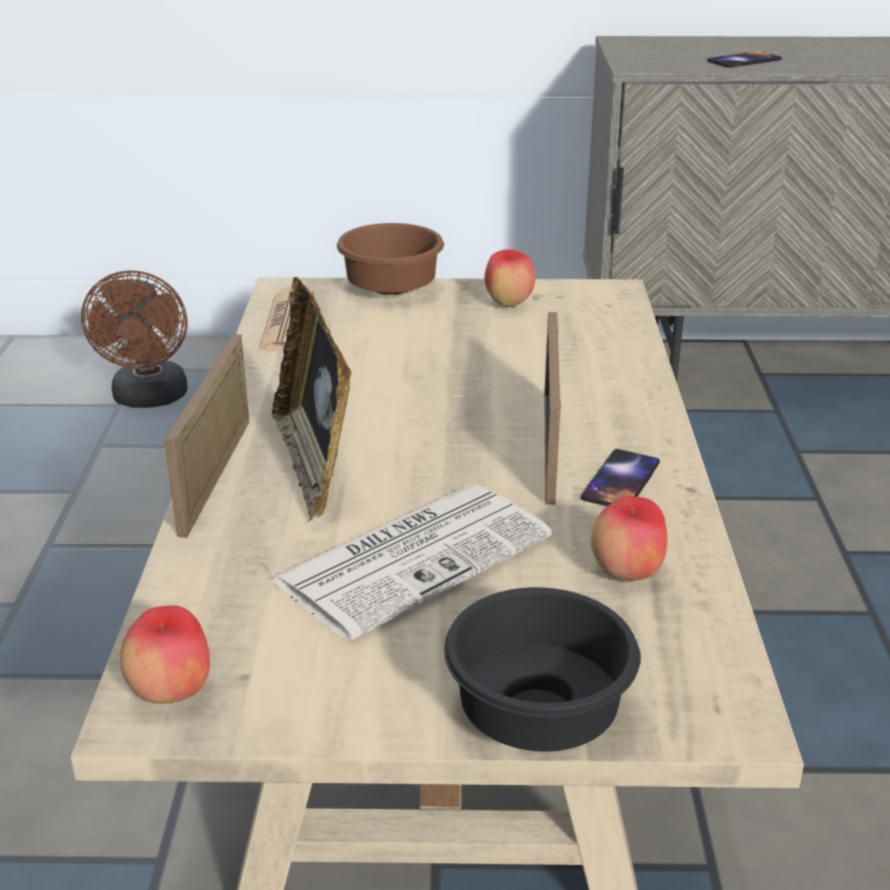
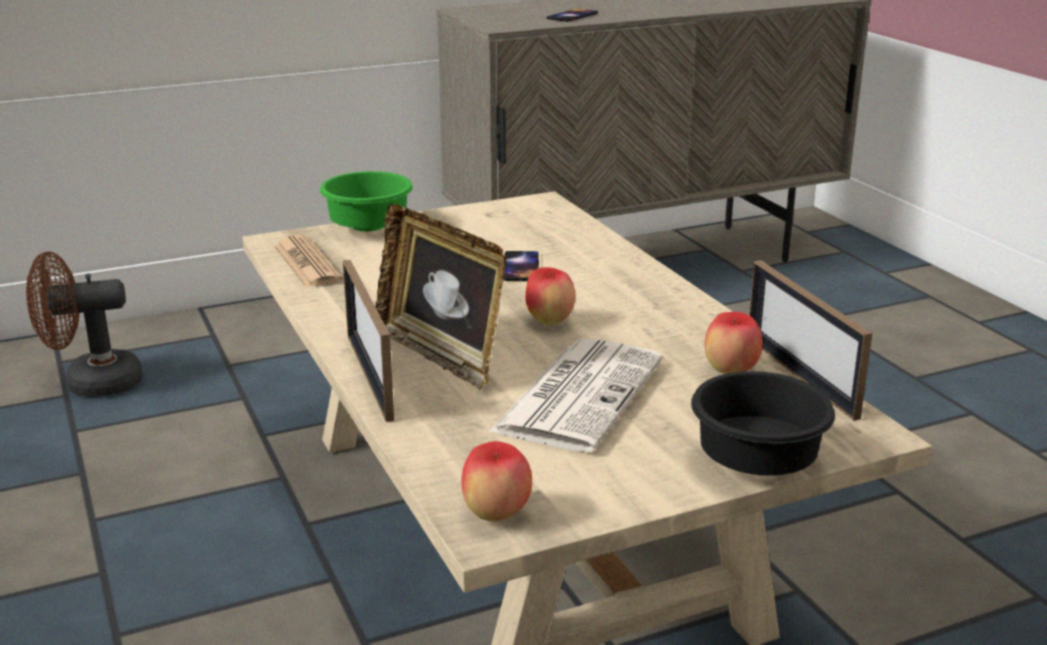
camera: 25 degrees left, 5 degrees down
brown fan [81,270,187,408] -> brown fan turned 105 degrees clockwise [26,251,143,397]
brown bowl [337,223,444,295] -> green bowl [320,171,413,231]
apple [485,249,535,307] -> apple moved to [525,267,575,325]
picture frame [544,312,561,505] -> picture frame moved to [749,260,873,421]
phone [581,449,660,506] -> phone moved to [503,251,539,281]

